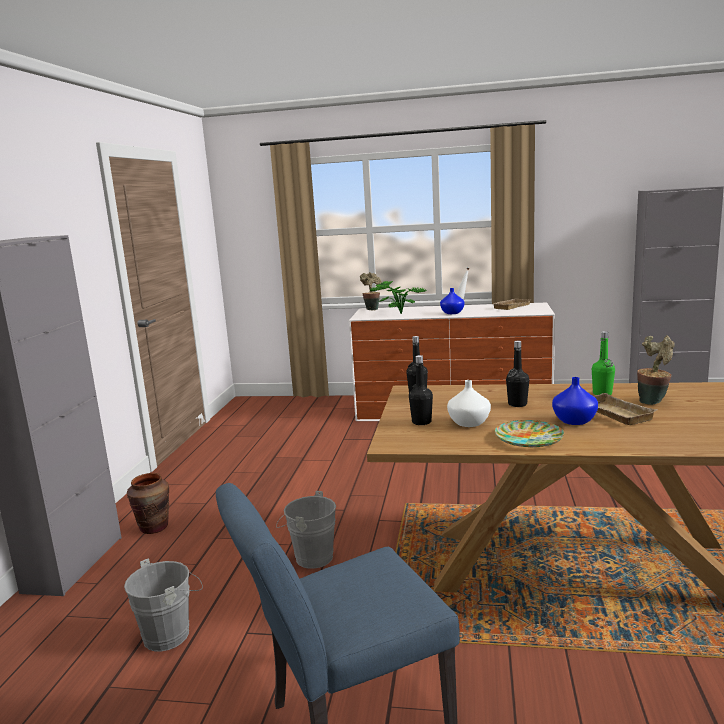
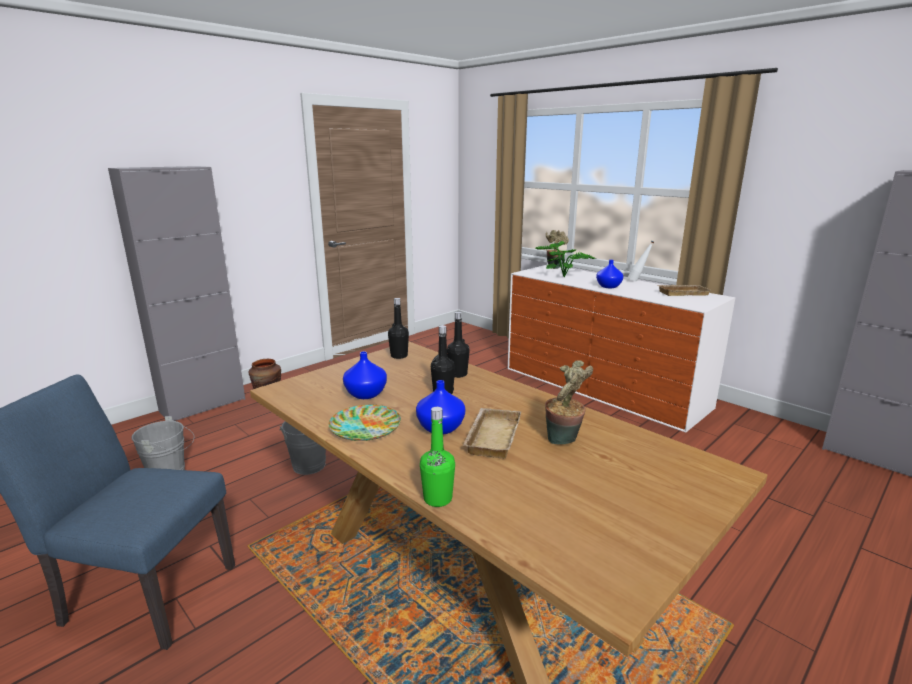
camera: 35 degrees right, 5 degrees up
black bottle [409,355,433,425] -> black bottle moved to [447,312,470,378]
white vase [447,380,491,427] -> blue vase [343,351,387,399]
green bottle [592,331,615,395] -> green bottle moved to [420,407,455,507]

